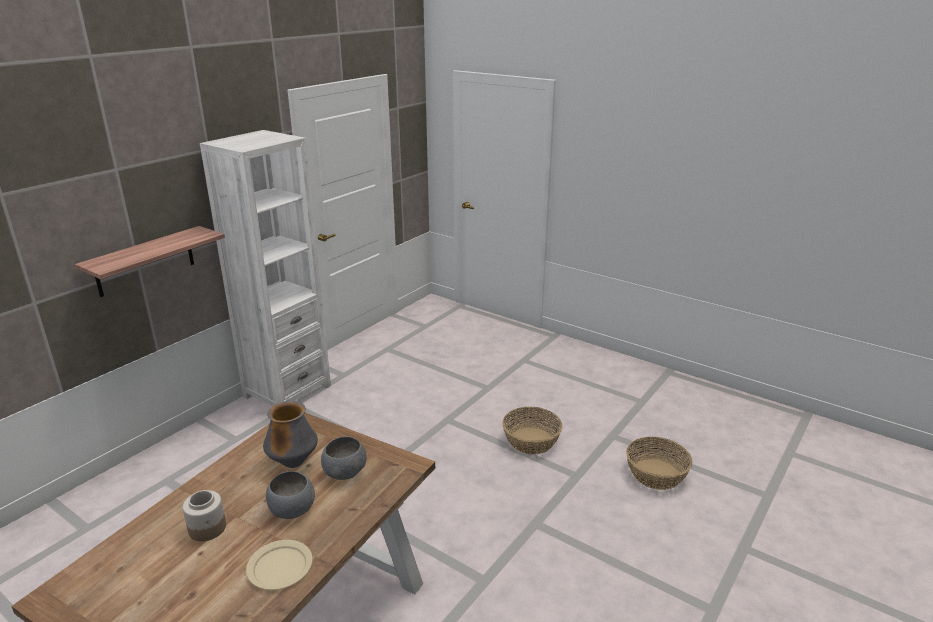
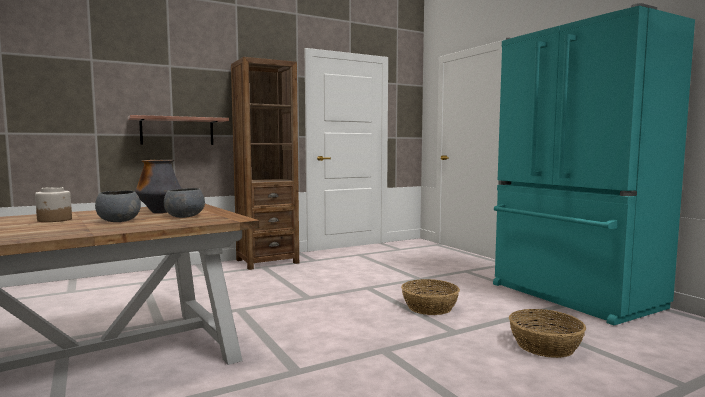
camera: 25 degrees right, 20 degrees down
white bookcase [200,130,331,406] -> brown bookcase [231,57,299,270]
beige plate [246,540,313,590] -> none
none -> turquoise fridge [493,3,695,325]

